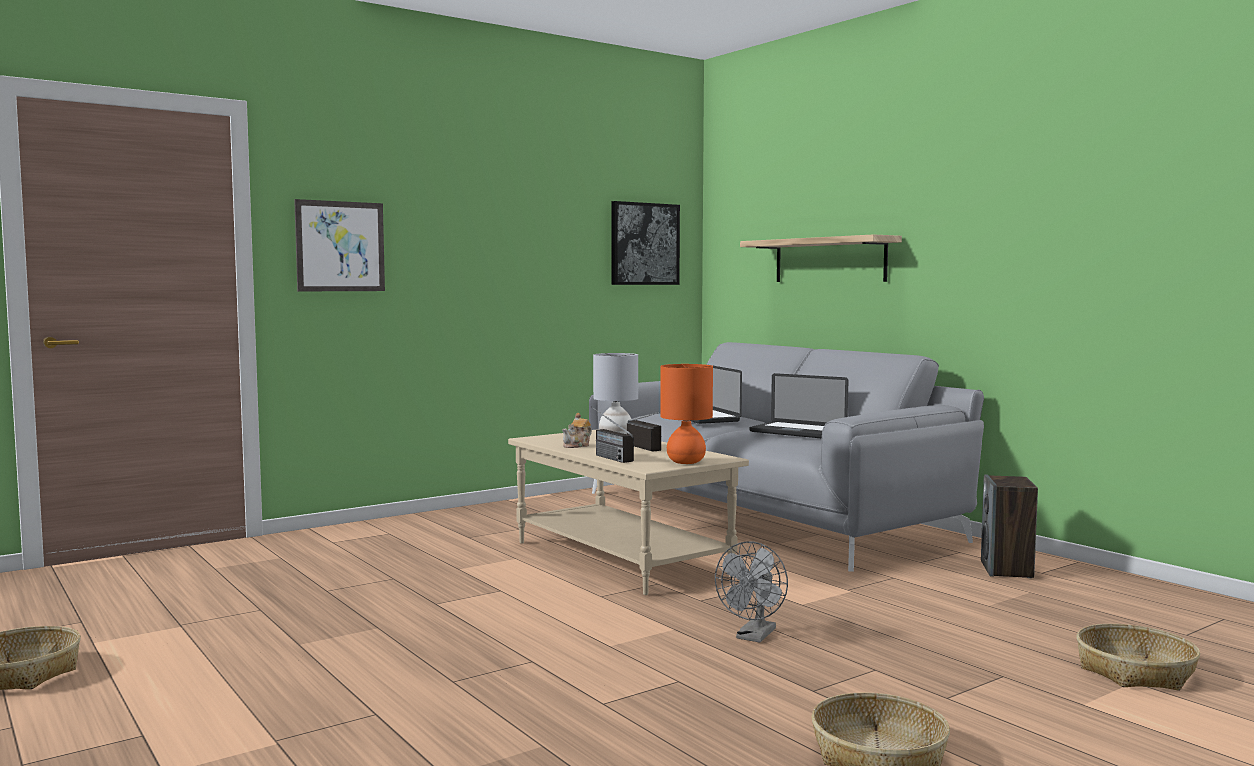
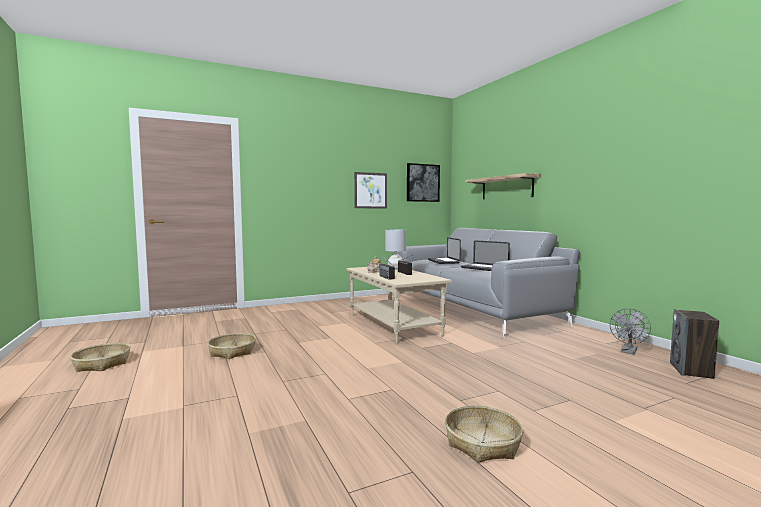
camera: 10 degrees right, 0 degrees up
picture [294,199,385,291] -> picture moved to [354,172,387,209]
orange table lamp [660,364,713,464] -> none
grey fan [715,541,788,643] -> grey fan moved to [610,308,651,355]
speaker [981,475,1038,578] -> speaker moved to [670,309,719,379]
basket [1077,624,1200,691] -> basket moved to [208,333,256,359]

